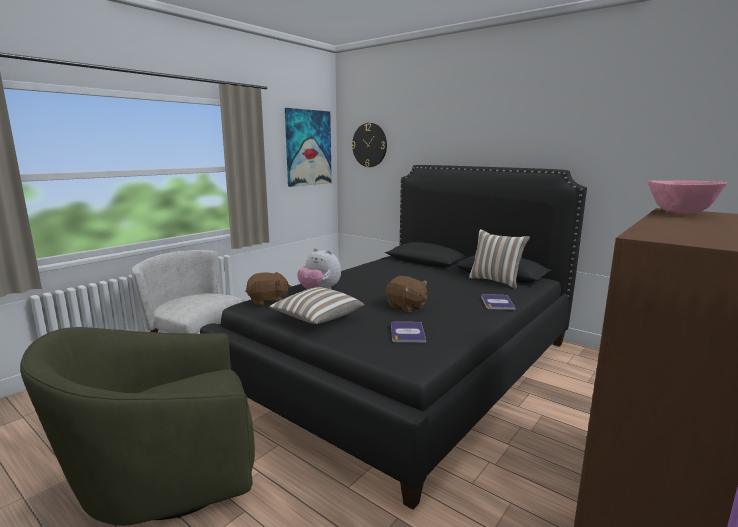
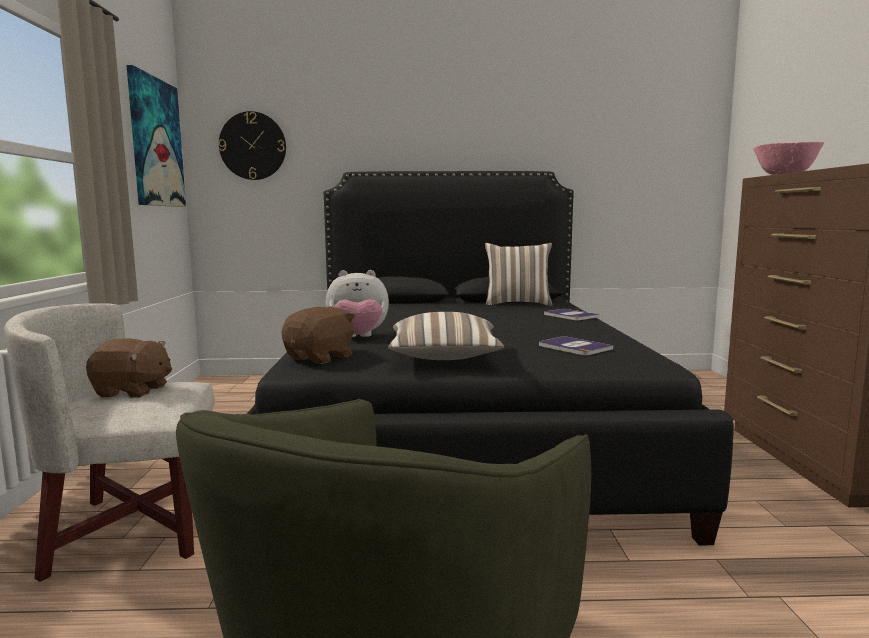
camera: 40 degrees left, 5 degrees down
brown plush toy [386,276,427,312] -> brown plush toy moved to [86,338,172,398]

